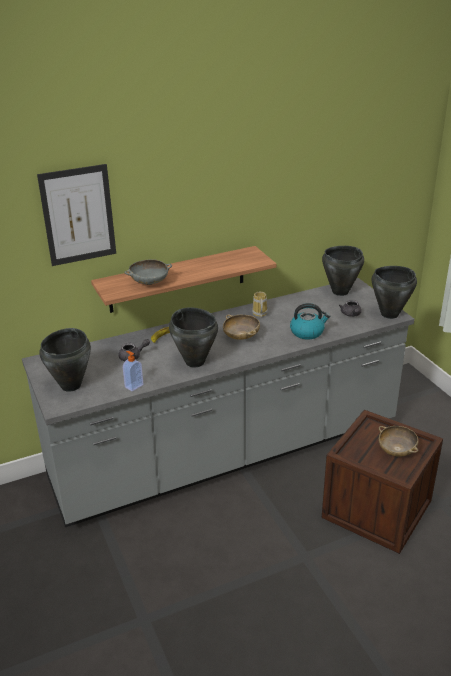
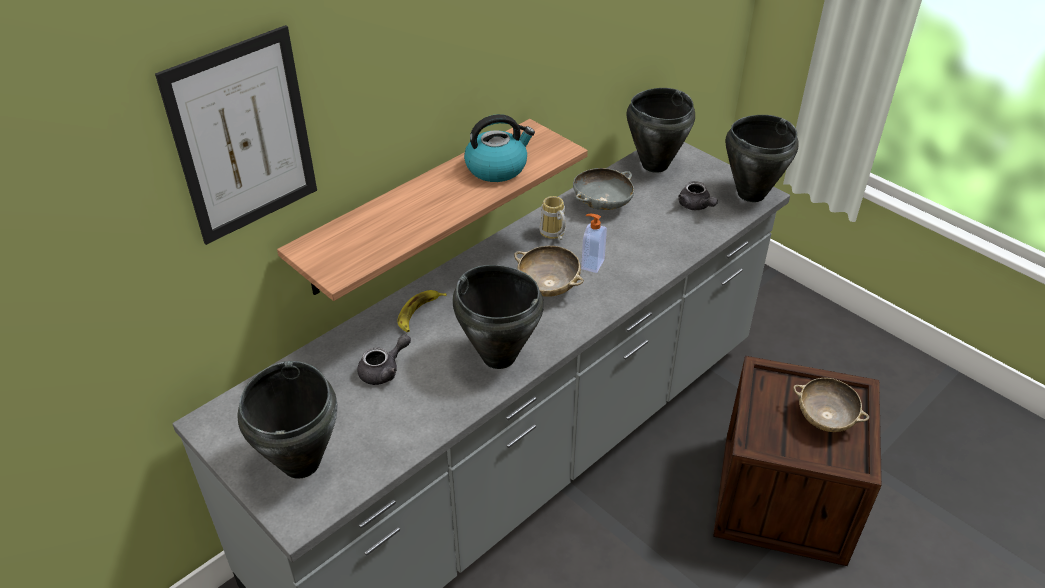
camera: 20 degrees left, 10 degrees up
soap dispenser [123,351,143,391] -> soap dispenser moved to [581,214,607,273]
grey bowl [124,259,172,285] -> grey bowl moved to [573,168,634,210]
kettle [290,303,330,339] -> kettle moved to [464,114,535,182]

